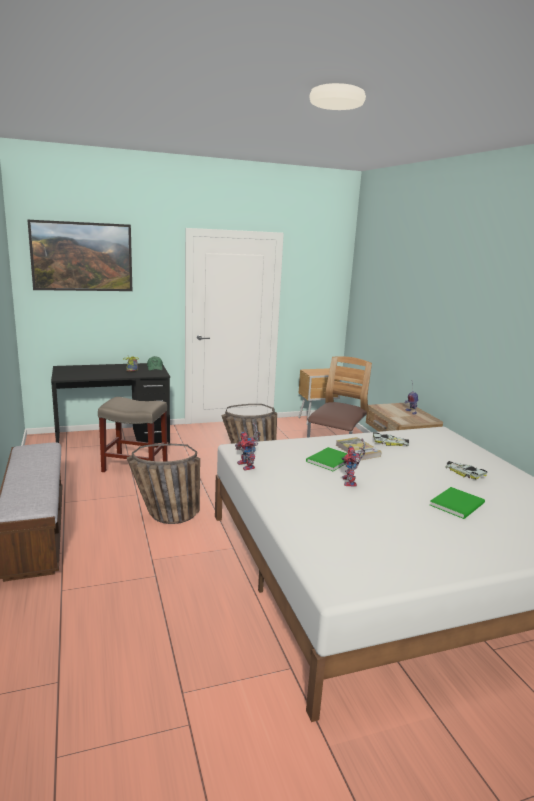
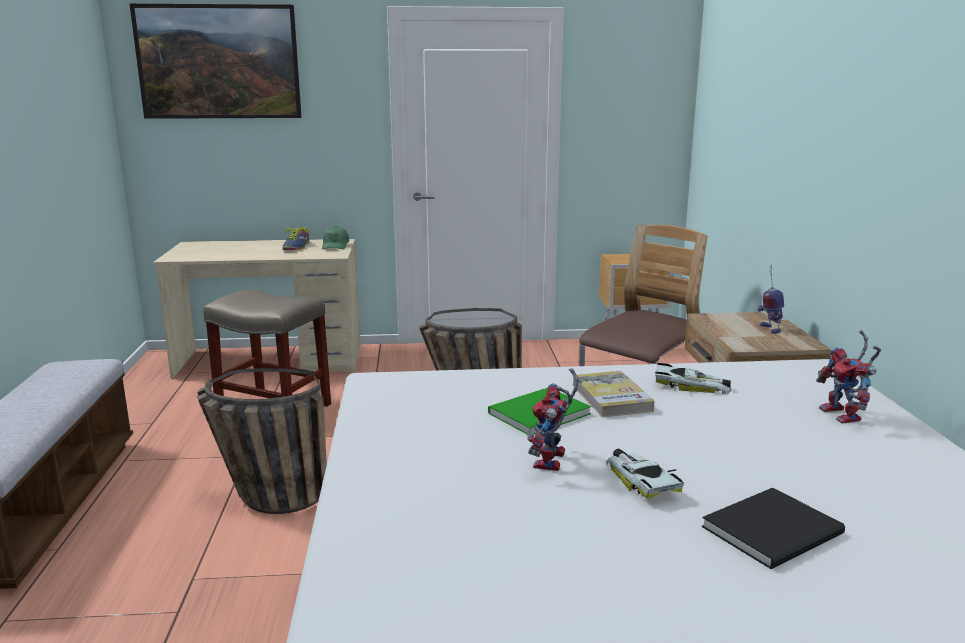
camera: 15 degrees right, 0 degrees up
black desk [51,363,170,443] -> beige desk [153,239,360,379]
toy robot [235,423,261,470] -> toy robot moved to [816,330,881,424]
green book [430,487,485,519] -> black book [702,488,845,569]
toy car [445,461,488,479] -> toy car moved to [606,448,684,499]

